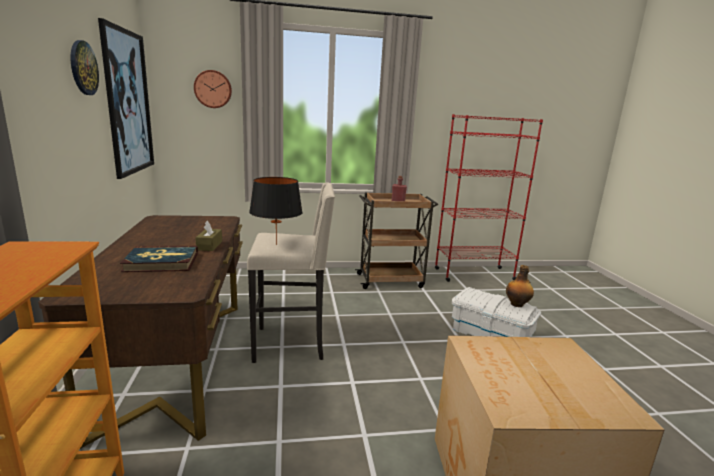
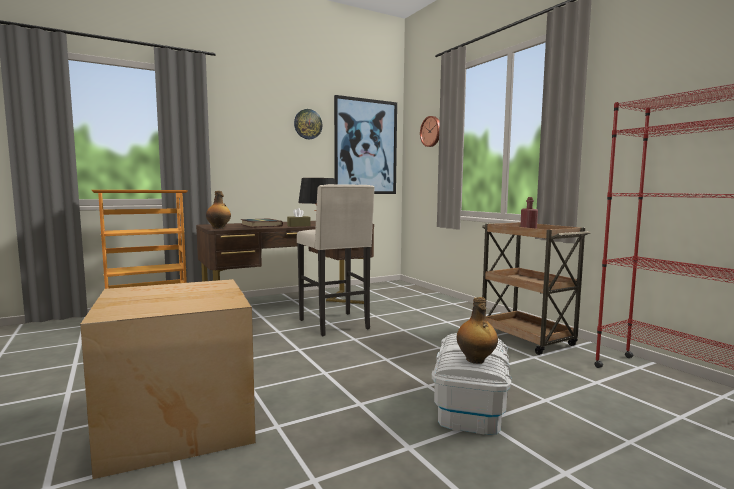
camera: 70 degrees right, 10 degrees down
none -> bottle [206,191,231,229]

